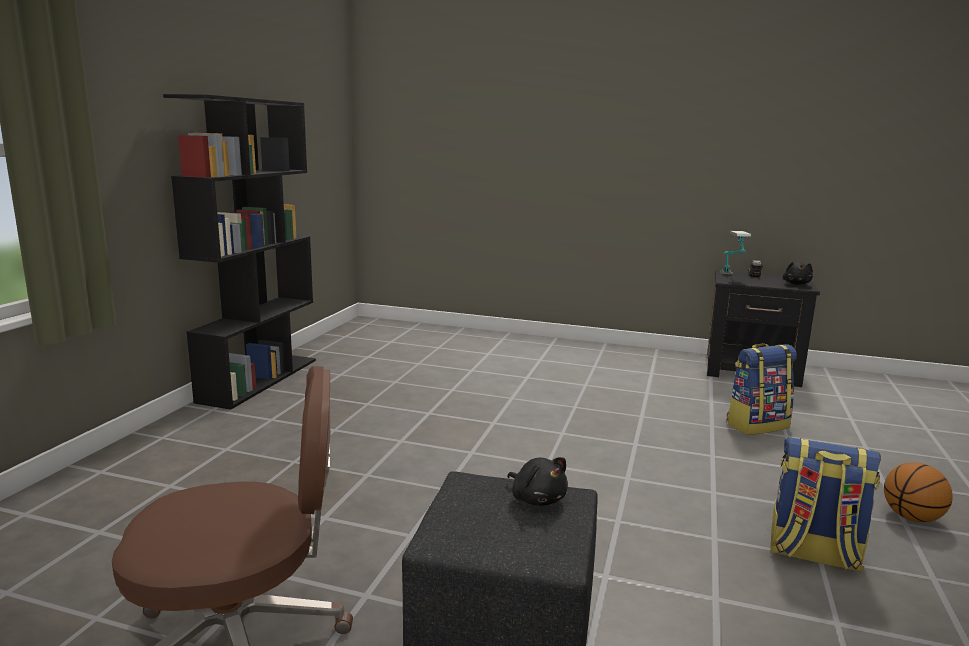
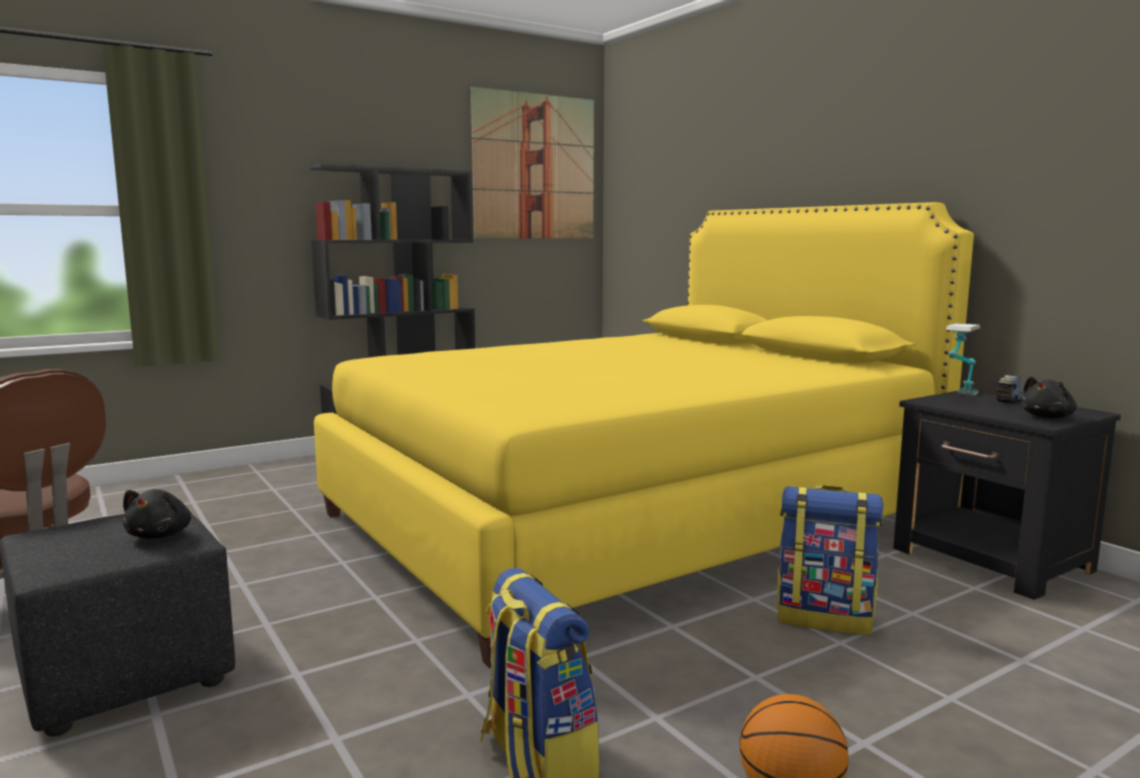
camera: 40 degrees right, 5 degrees down
none -> yellow bed [314,202,974,668]
none -> picture [471,87,594,239]

